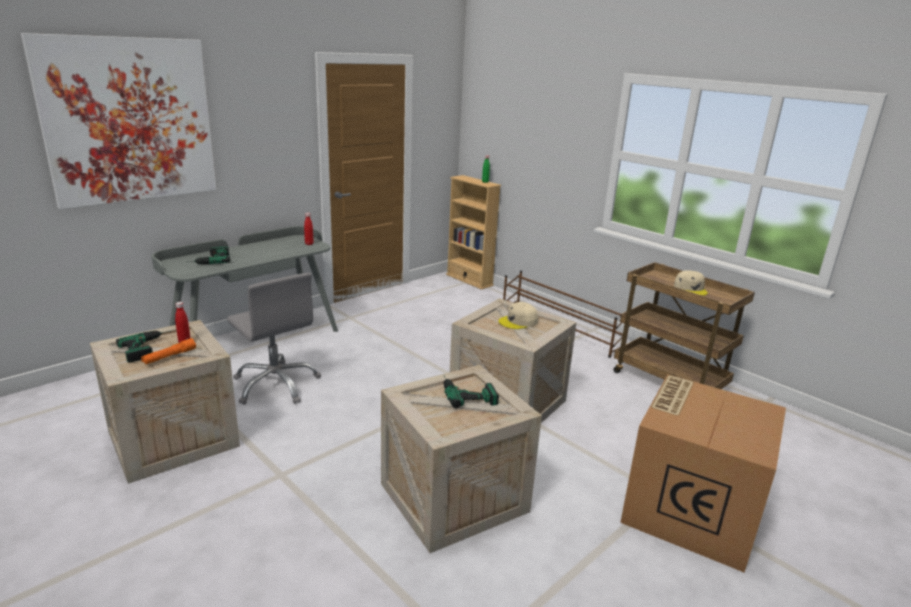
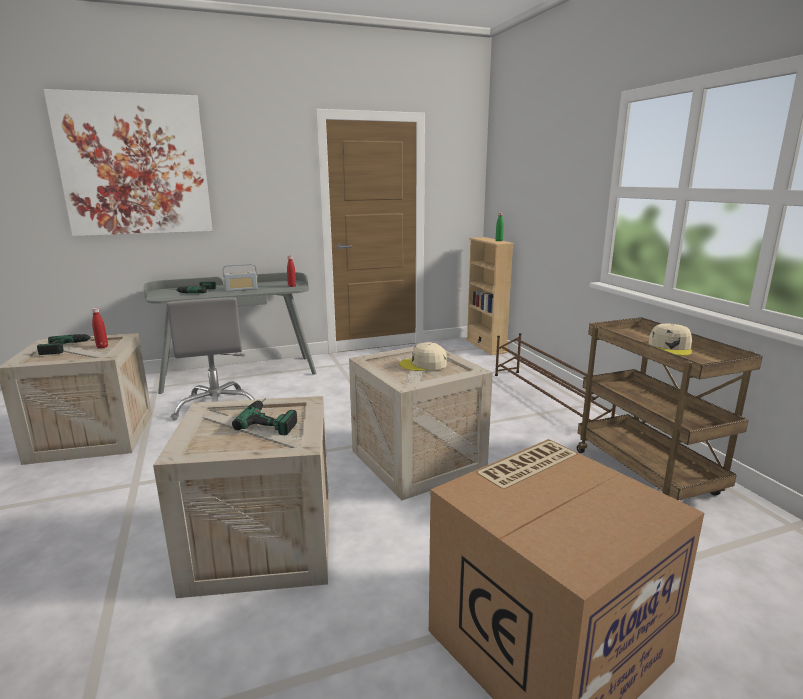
camera: 25 degrees right, 5 degrees down
orange flashlight [141,338,196,364] -> none
none -> radio [223,264,258,292]

